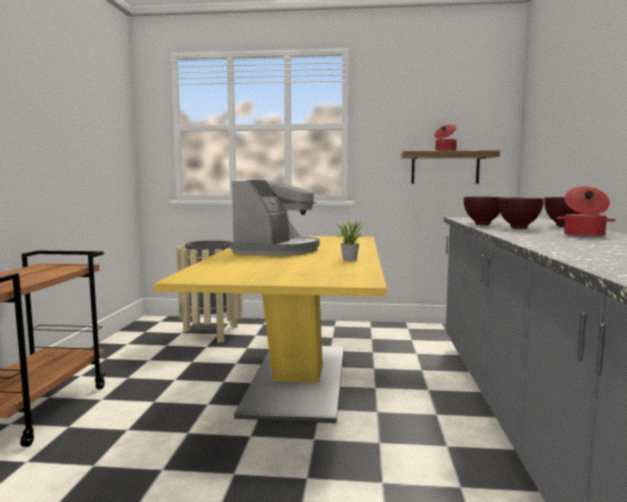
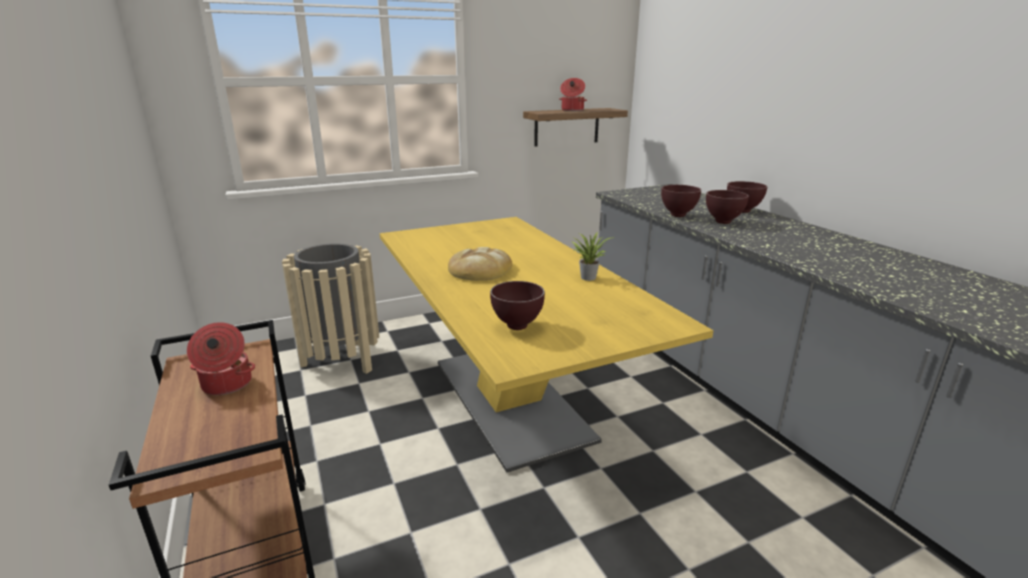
camera: 30 degrees left, 15 degrees up
coffee machine [230,180,320,256] -> bread [448,247,513,281]
cooking pot [557,186,616,237] -> cooking pot moved to [187,322,255,395]
none -> brown bowl [490,281,545,330]

